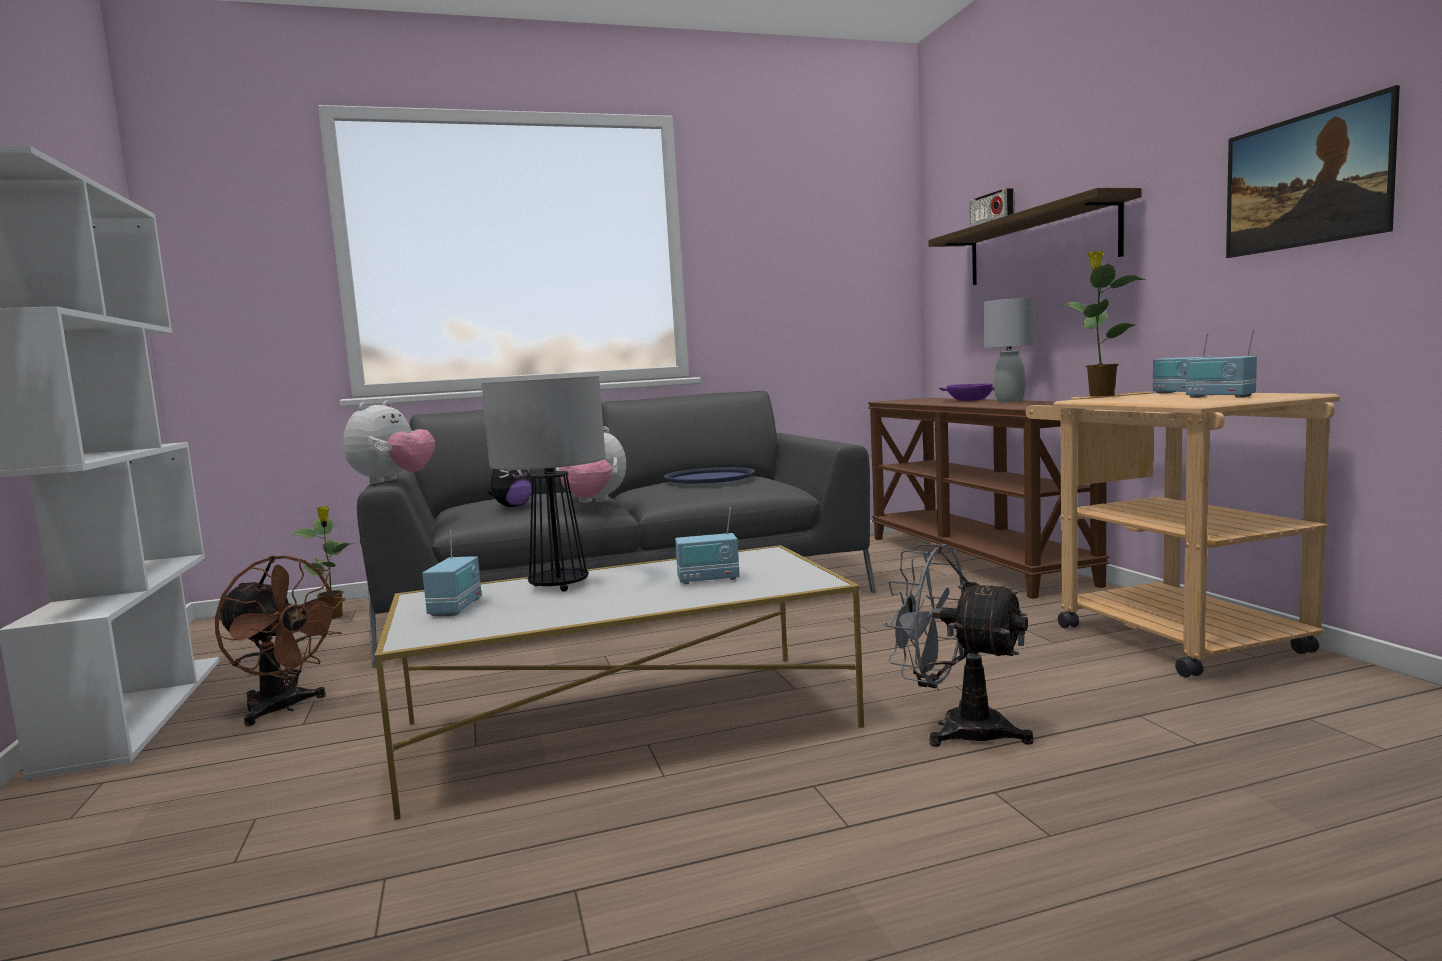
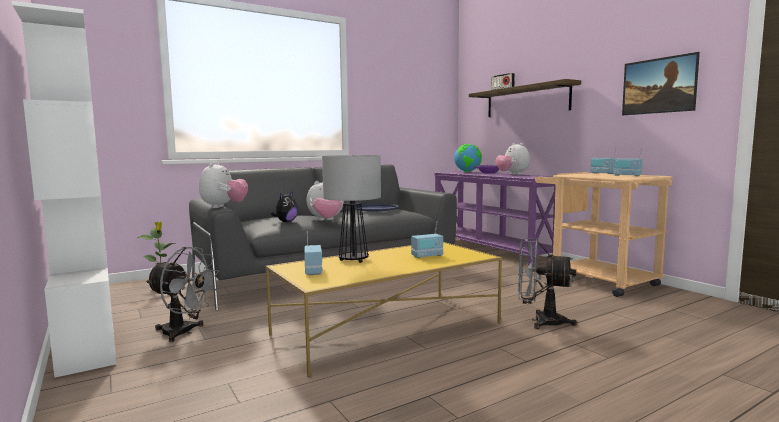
camera: 15 degrees left, 0 degrees up
brown fan [215,556,346,726] -> grey fan [146,247,219,342]
white coffee table [374,545,864,820] -> yellow coffee table [266,242,502,377]
brown console table [868,398,1110,599] -> purple console table [434,171,556,266]
grey table lamp [983,298,1035,403] -> plush toy [496,143,530,175]
potted plant [1062,250,1146,396] -> none
none -> globe [454,144,482,172]

